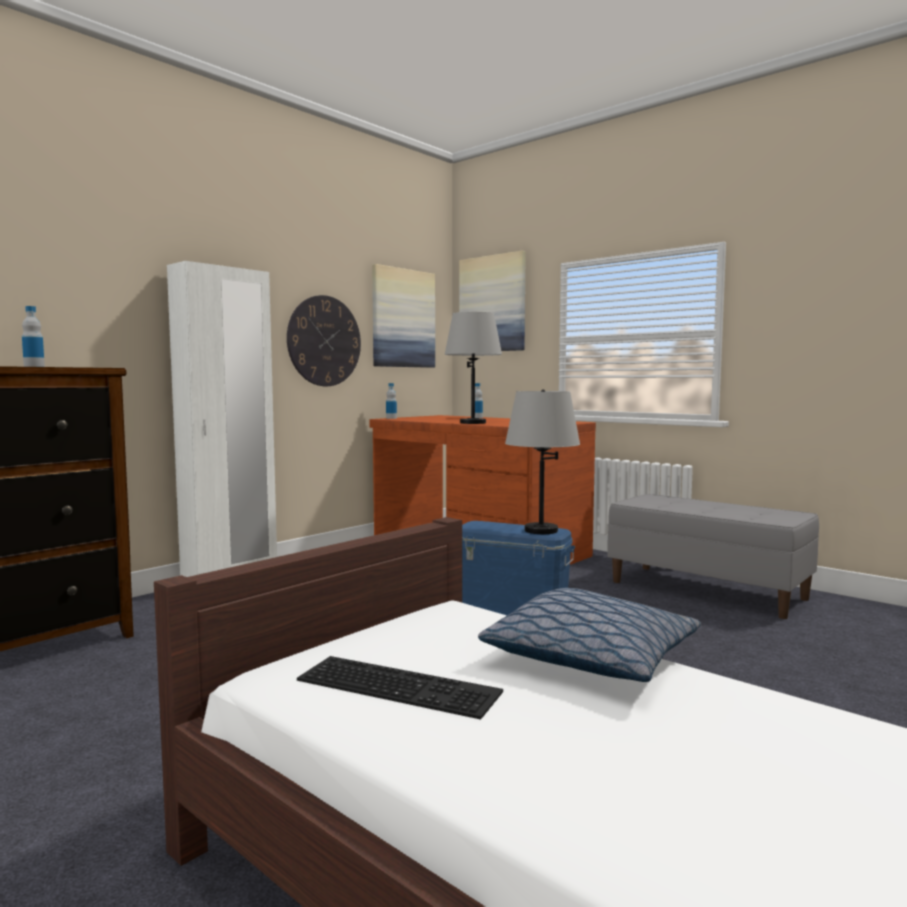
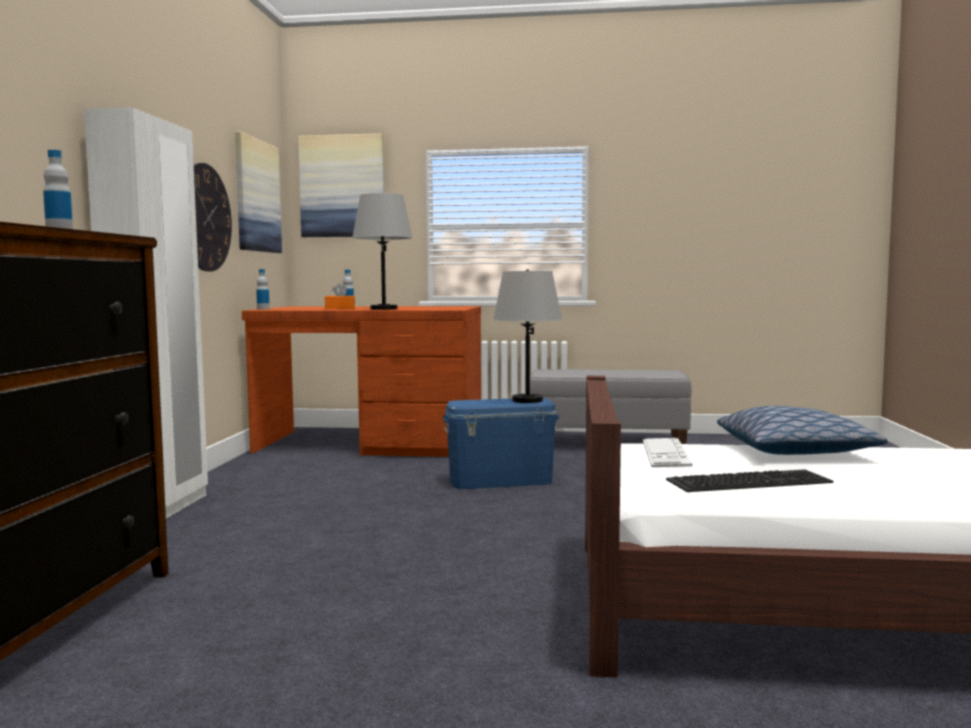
camera: 35 degrees left, 0 degrees up
none -> orange tissue box [325,284,355,309]
none -> keyboard [643,438,693,467]

